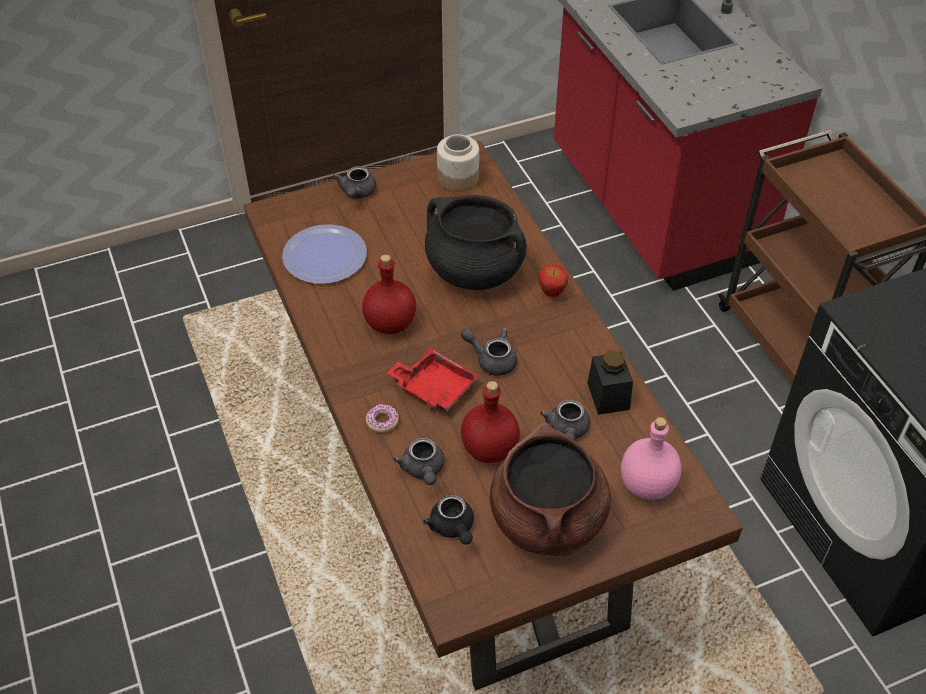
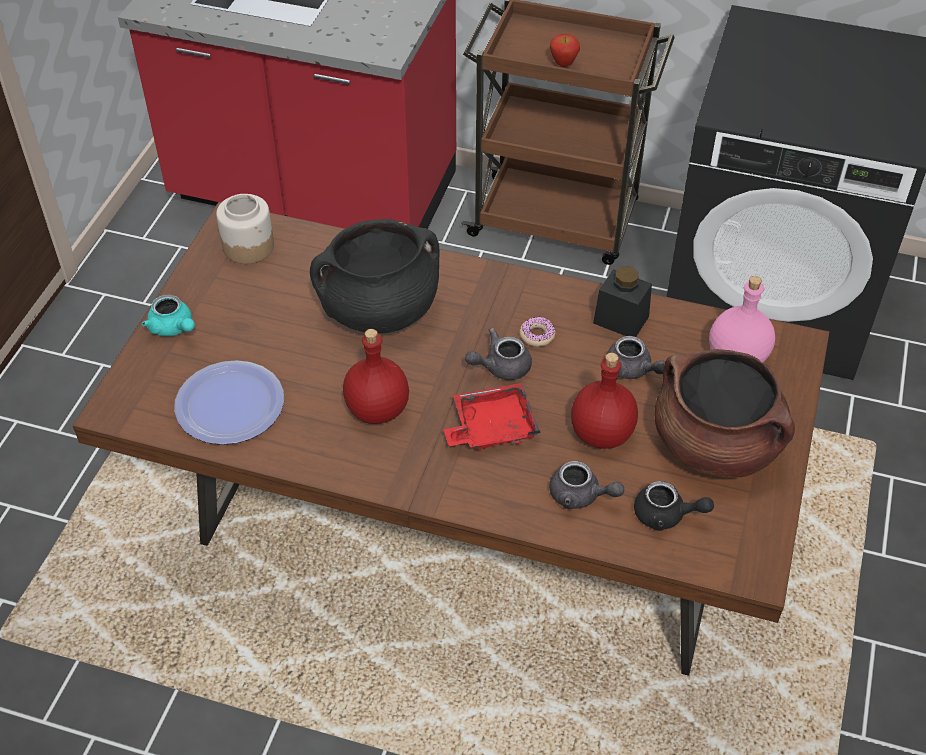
camera: 50 degrees left, 0 degrees up
grey teapot [333,166,376,198] -> turquoise teapot [142,294,195,336]
donut [366,404,399,433] -> donut moved to [520,317,555,347]
apple [538,264,569,297] -> apple moved to [550,34,580,67]

